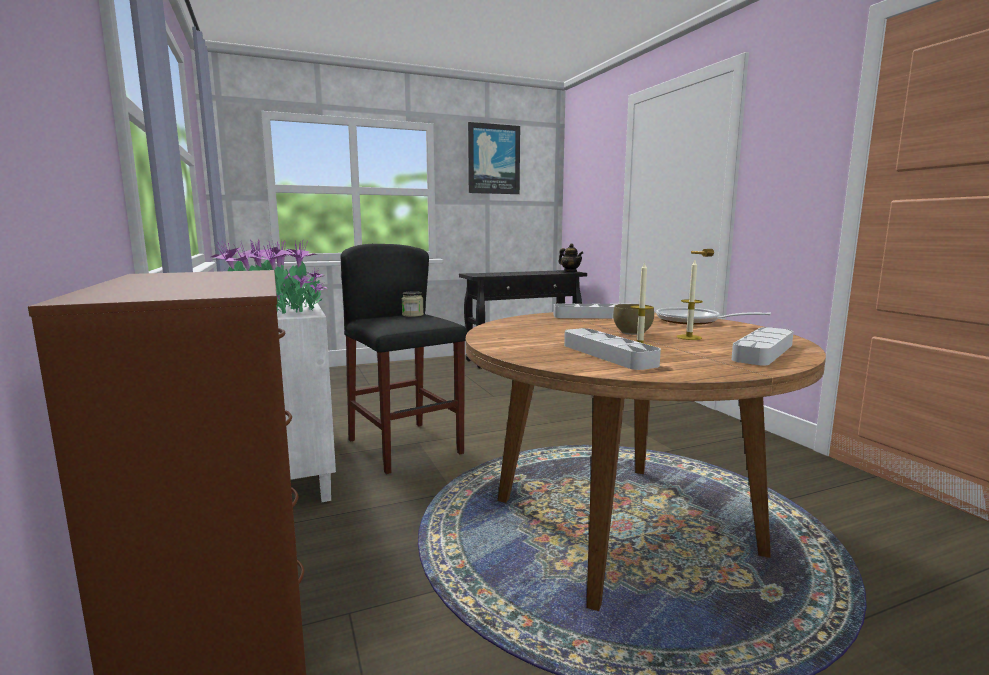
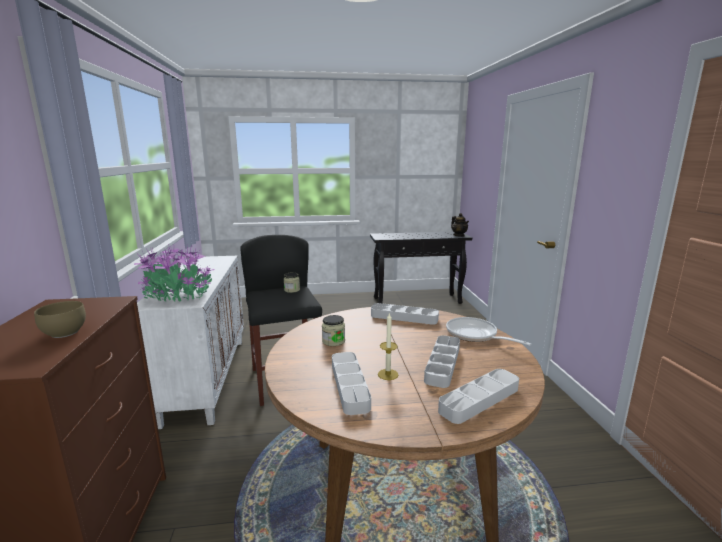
camera: 15 degrees right, 5 degrees up
picture [468,122,520,194] -> none
brown bowl [613,304,654,335] -> brown bowl moved to [34,301,86,338]
candle [677,260,703,340] -> grey tray [424,335,460,388]
none -> jar [322,315,345,346]

